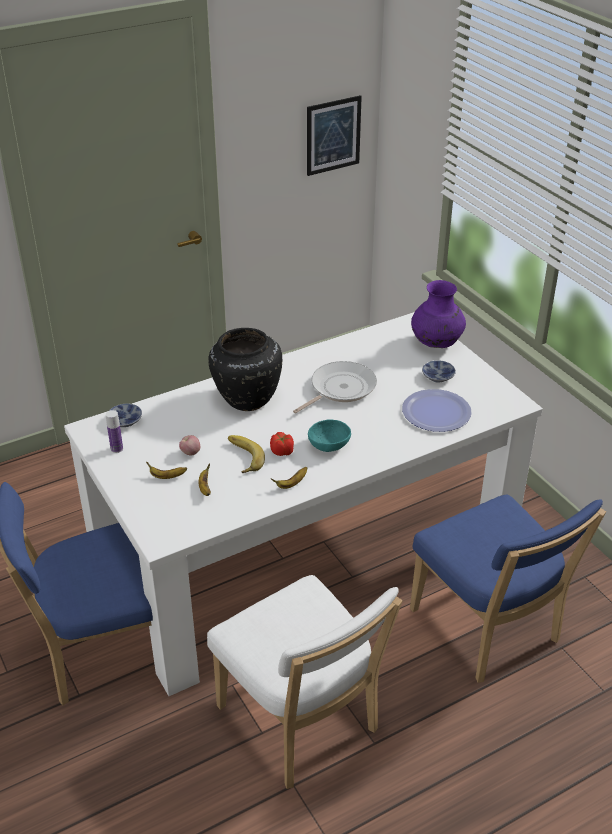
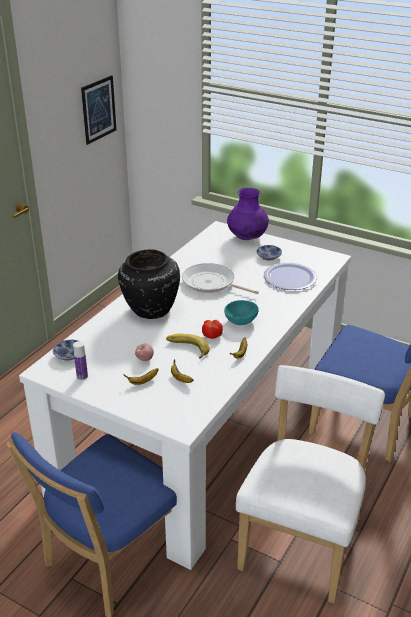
camera: 30 degrees left, 5 degrees down
white chair [207,575,403,789] -> white chair turned 90 degrees counterclockwise [236,365,385,603]
frying pan [293,361,377,414] -> frying pan turned 75 degrees counterclockwise [182,263,259,294]

